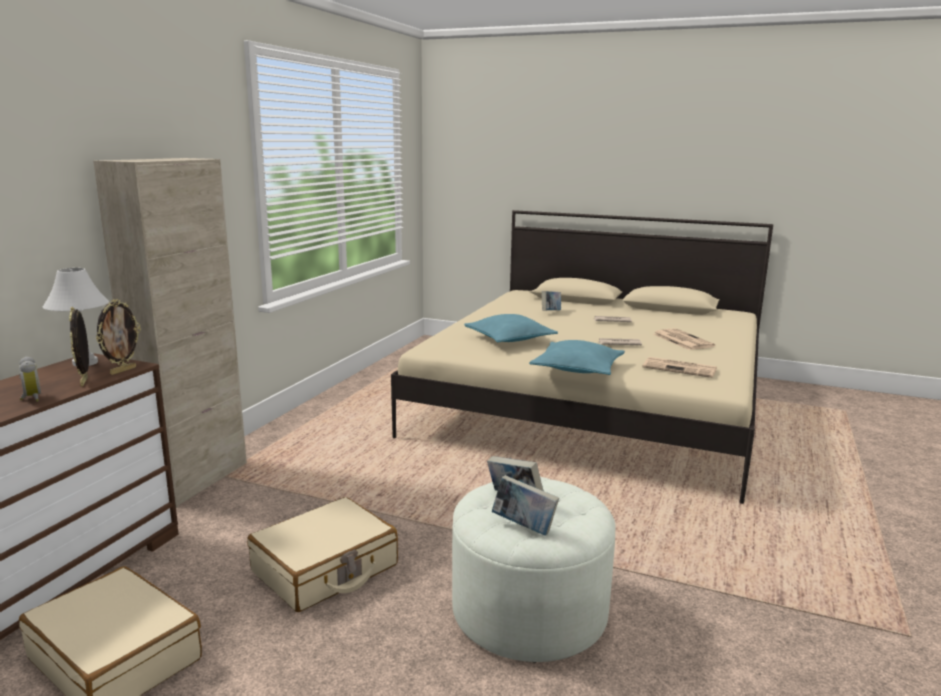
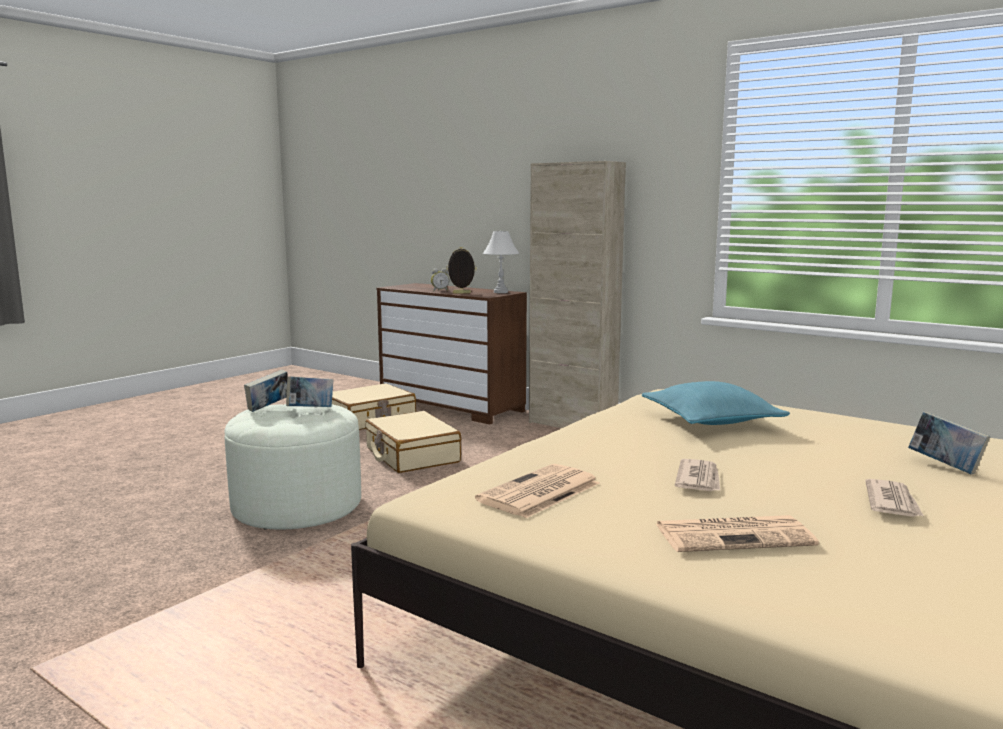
camera: 105 degrees right, 5 degrees down
picture frame [96,299,141,375] -> none
turquoise pillow [529,340,625,375] -> none

